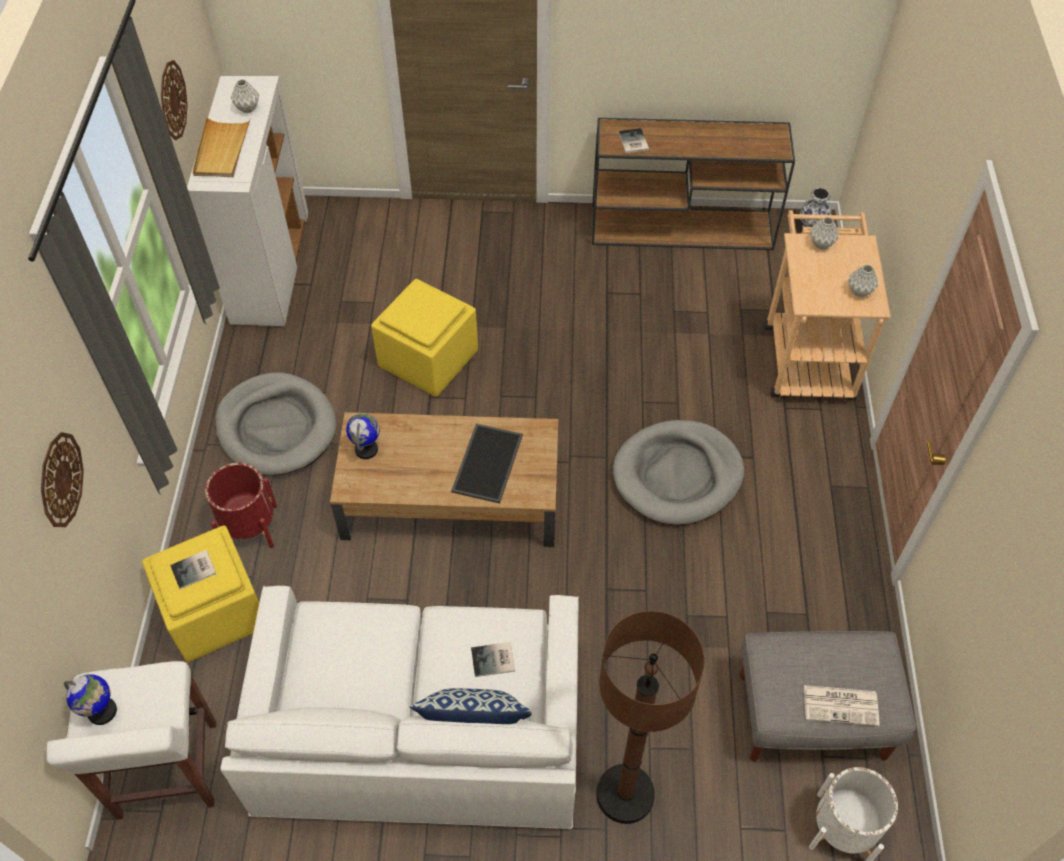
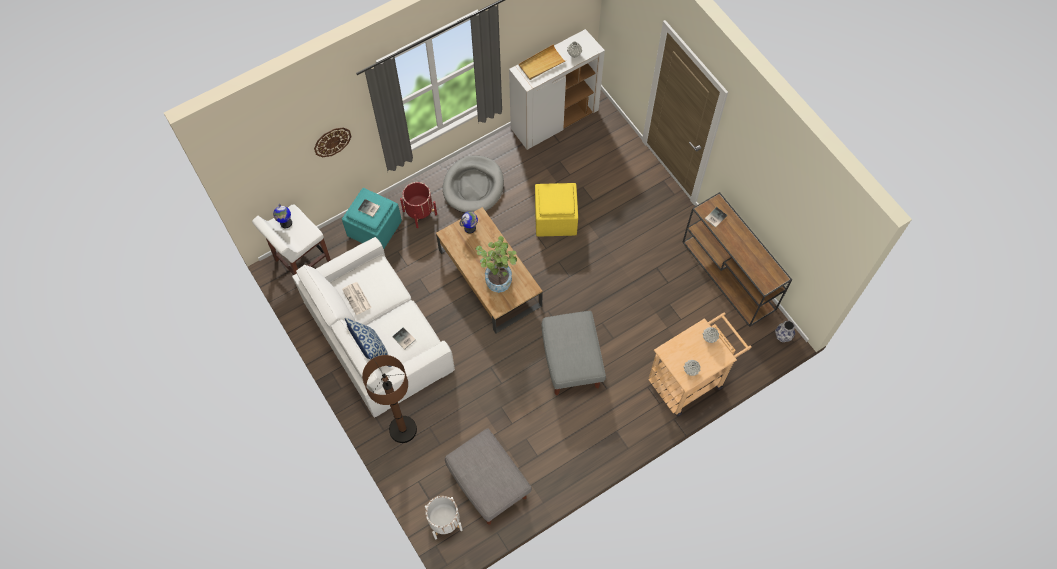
camera: 55 degrees right, 10 degrees up
yellow ottoman [142,526,259,662] -> turquoise ottoman [342,188,402,249]
wall clock [161,60,188,140] -> none
tray [451,424,523,503] -> potted plant [476,236,517,293]
grey dog bed [613,420,744,525] -> grey ottoman [541,311,606,395]
newspaper [804,685,879,726] -> newspaper moved to [342,282,372,315]

